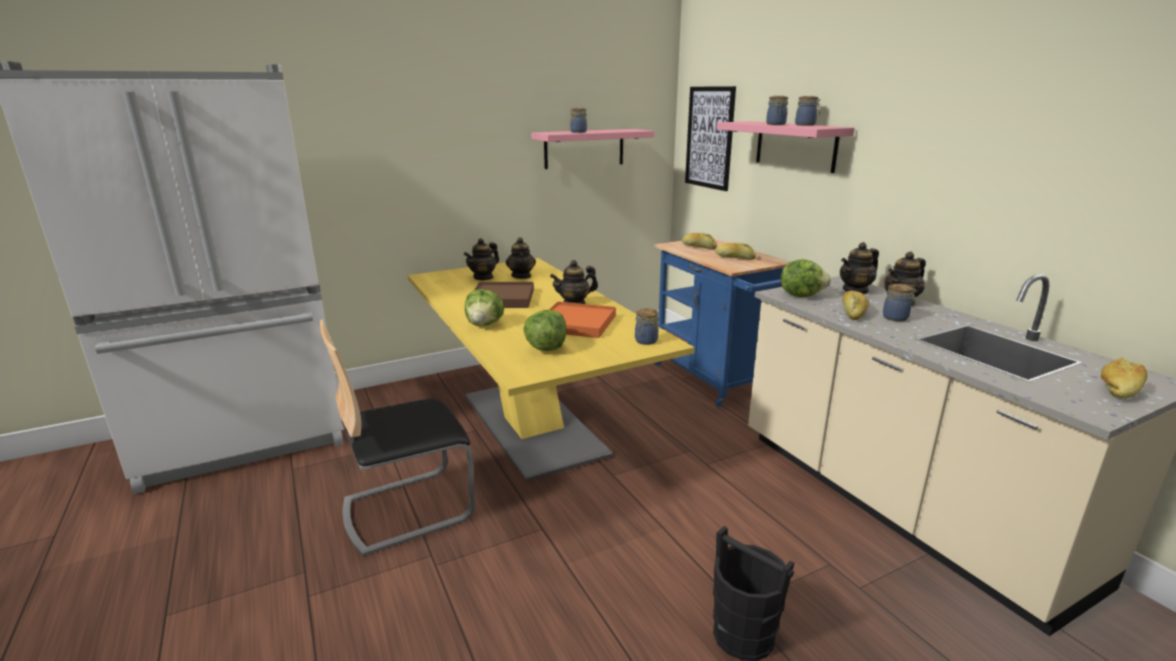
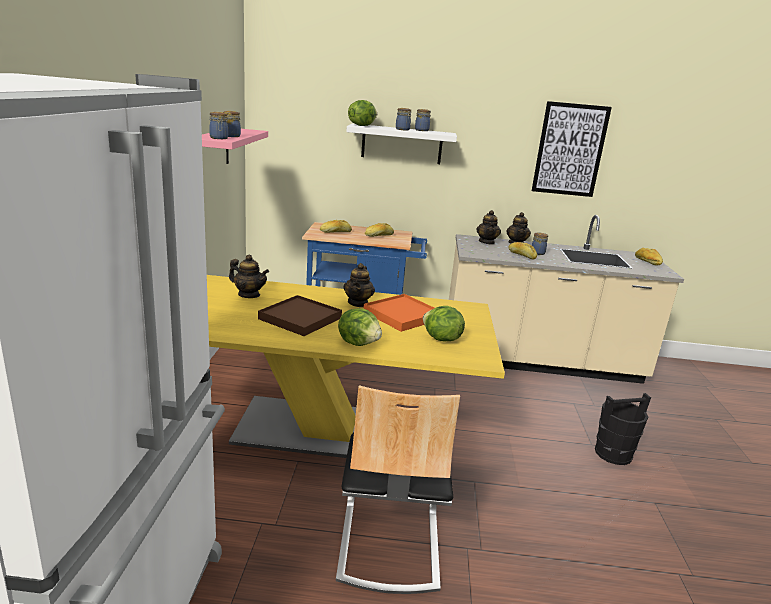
camera: 60 degrees left, 0 degrees up
teapot [464,238,499,281] -> none
jar [635,308,658,345] -> jar moved to [209,112,228,139]
picture [685,86,736,191] -> picture moved to [532,101,612,197]
pink shelf [716,121,855,173] -> white shelf [346,124,457,164]
lettuce [781,259,831,297] -> lettuce moved to [348,100,377,126]

